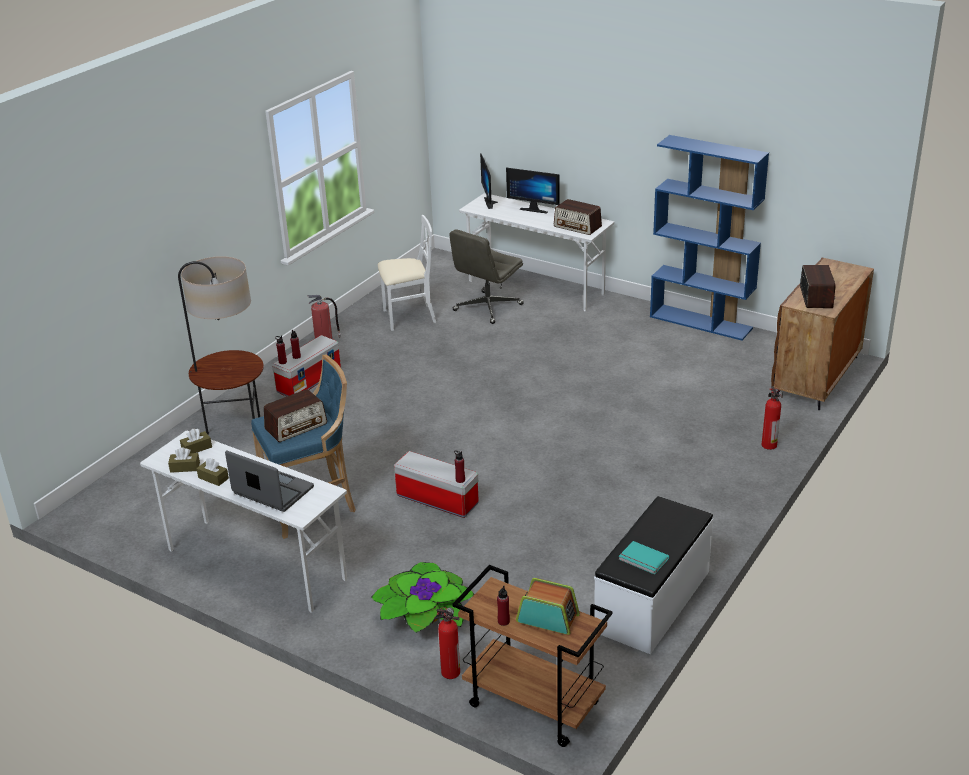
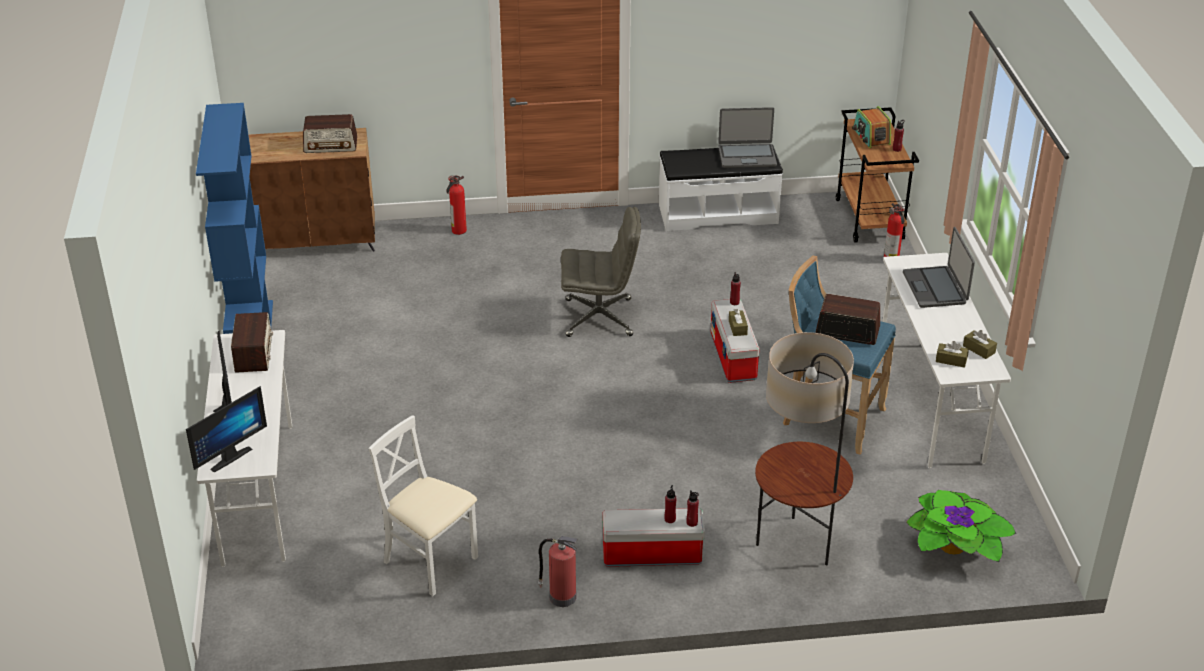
camera: 130 degrees left, 5 degrees up
brown tissue box [196,458,229,486] -> brown tissue box moved to [729,309,748,336]
potted plant [371,562,475,633] -> potted plant moved to [906,490,1016,562]
grey office chair [450,229,523,324] -> grey office chair moved to [561,207,641,337]
turquoise book [618,541,669,575] -> laptop [718,107,777,168]
radio [800,265,836,308] -> radio turned 150 degrees counterclockwise [303,114,357,153]

